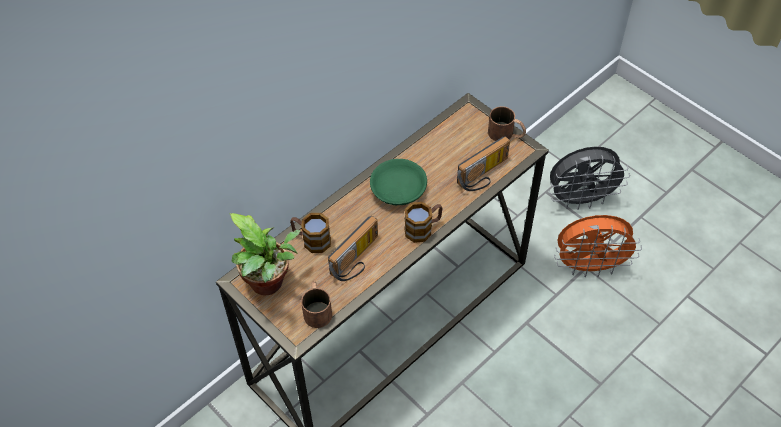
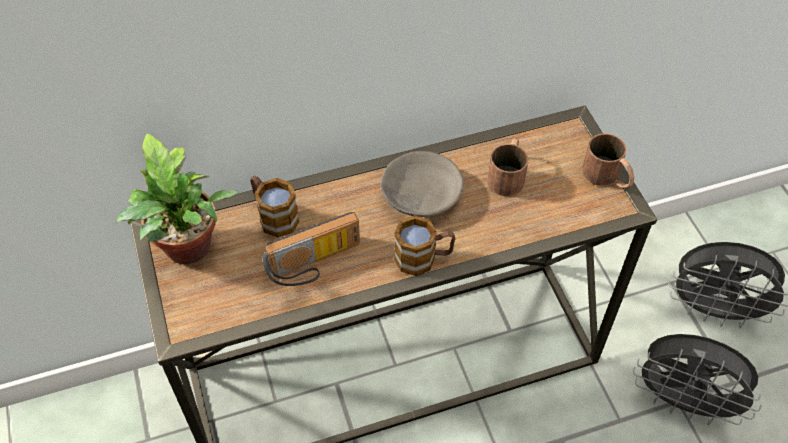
camera: 25 degrees right, 0 degrees up
brown mug [301,281,332,328] -> brown mug moved to [487,138,529,196]
green bowl [370,159,427,205] -> grey bowl [381,151,464,217]
radio [457,136,510,191] -> none
orange fan [554,215,642,277] -> grey fan [633,334,762,426]

